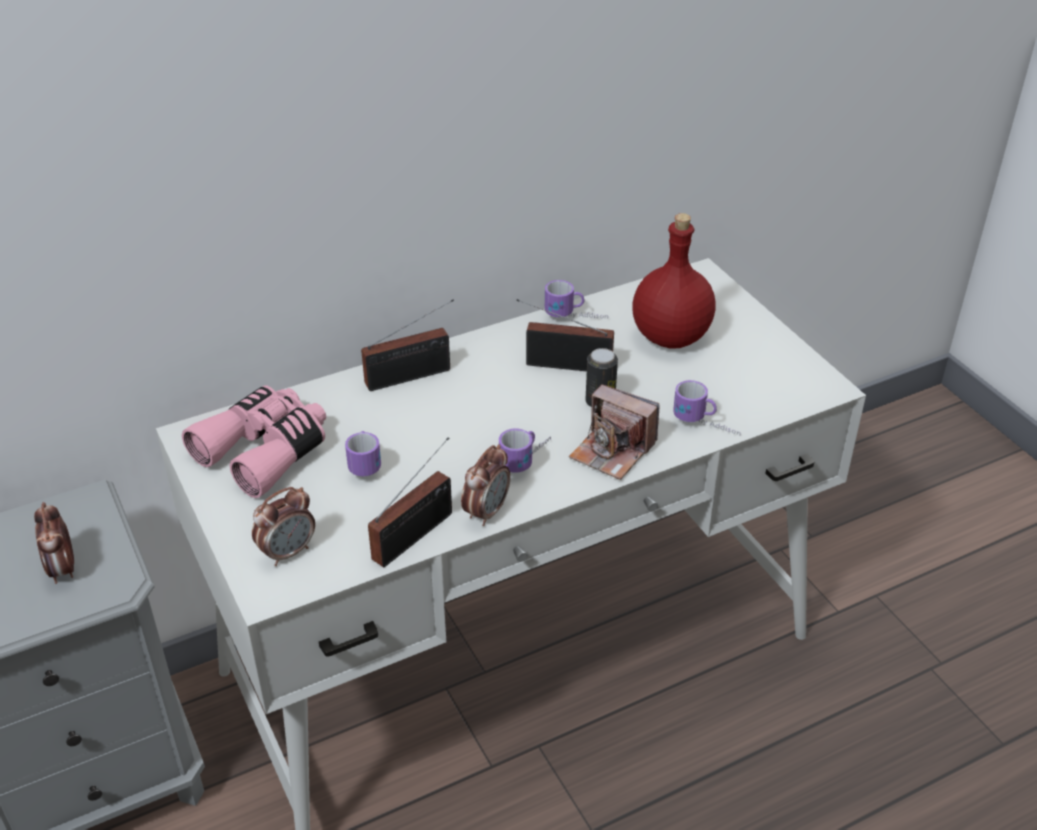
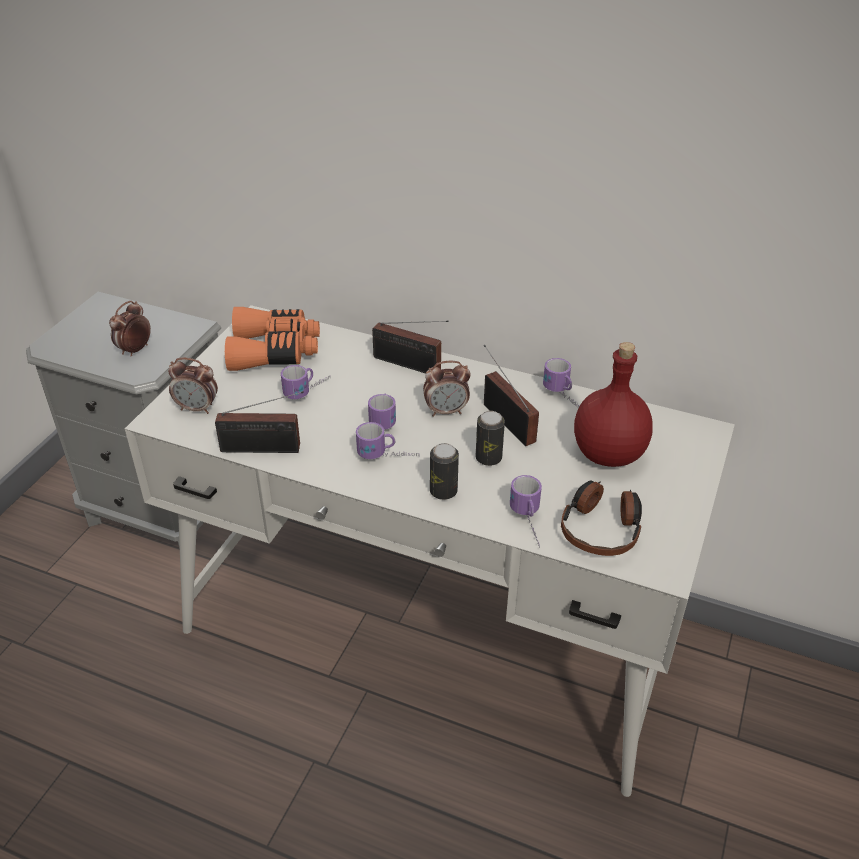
camera: 50 degrees right, 0 degrees up
pink binoculars [182,385,326,498] -> orange binoculars [225,307,320,371]
alarm clock [461,444,510,526] -> alarm clock moved to [423,361,471,417]
camera [569,385,659,480] -> can [430,443,459,500]
none -> mug [368,394,396,430]
none -> headphones [561,480,642,556]

